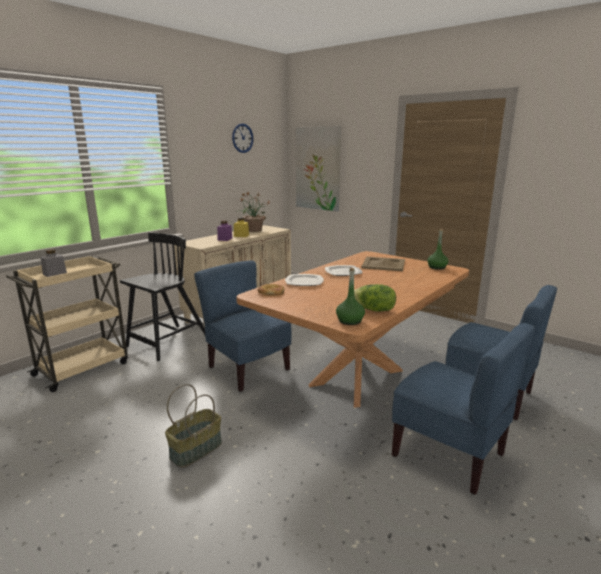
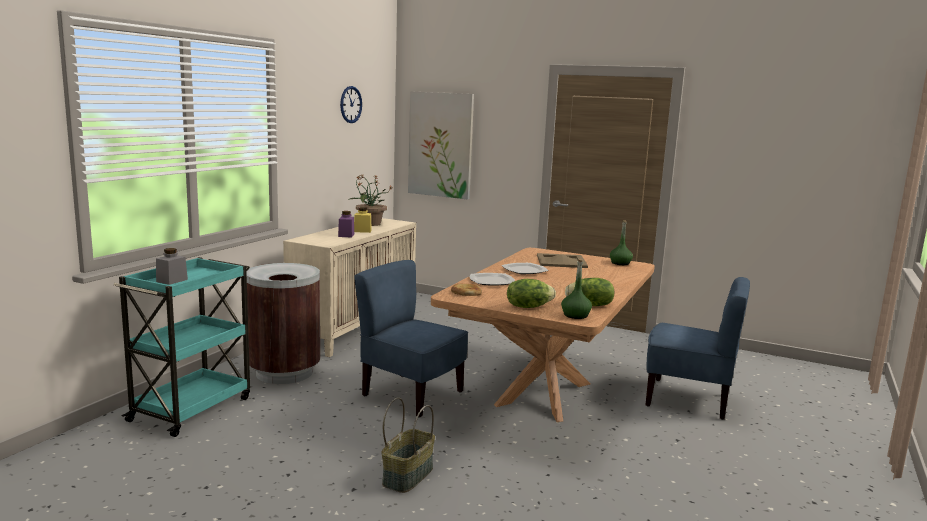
camera: 15 degrees left, 5 degrees down
beige cart [6,256,128,392] -> turquoise cart [114,257,250,437]
black chair [120,233,205,361] -> brown trash can [246,263,320,384]
blue chair [392,323,536,495] -> none
none -> lettuce [507,279,556,308]

